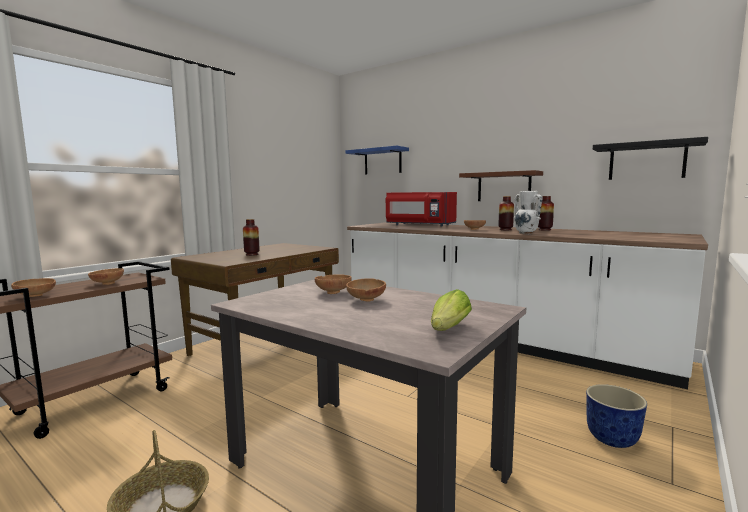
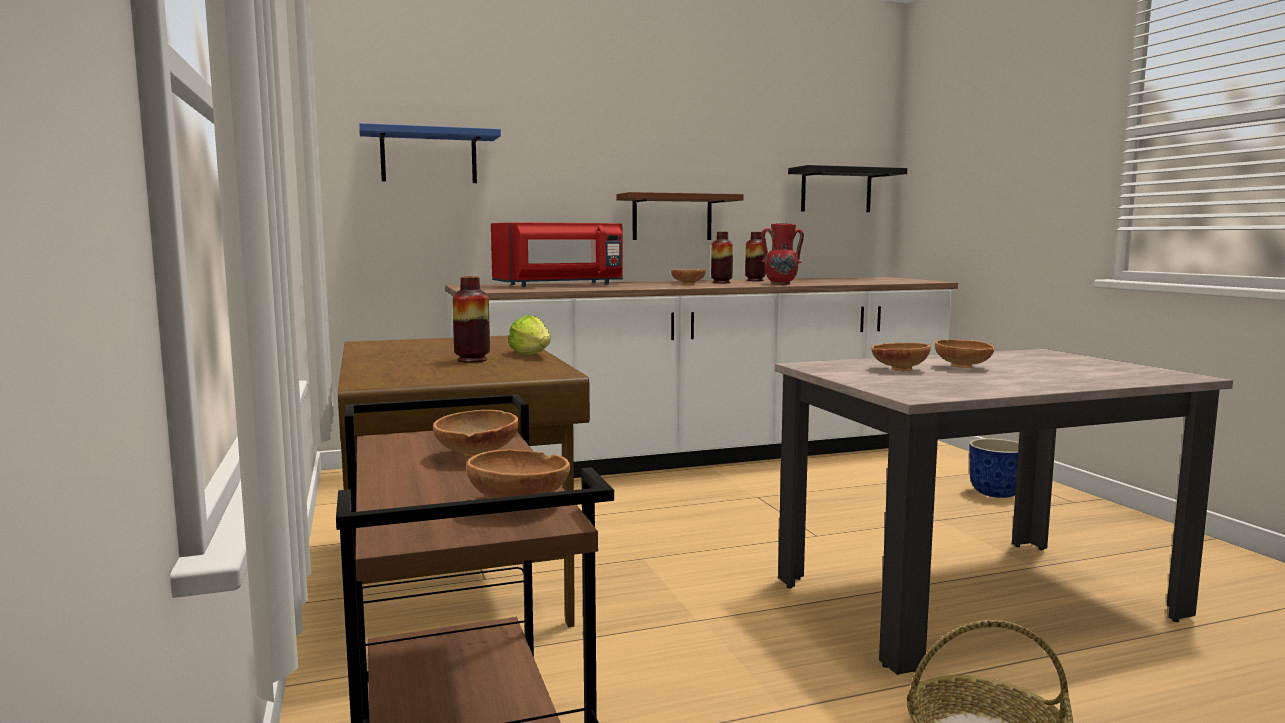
camera: 55 degrees left, 0 degrees up
lettuce [431,289,472,331] -> lettuce moved to [508,315,551,355]
white vase [514,191,542,234] -> red vase [761,223,804,285]

